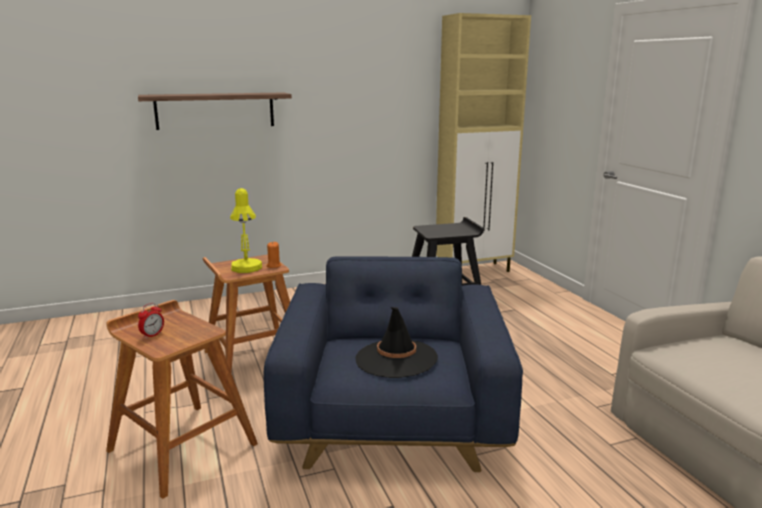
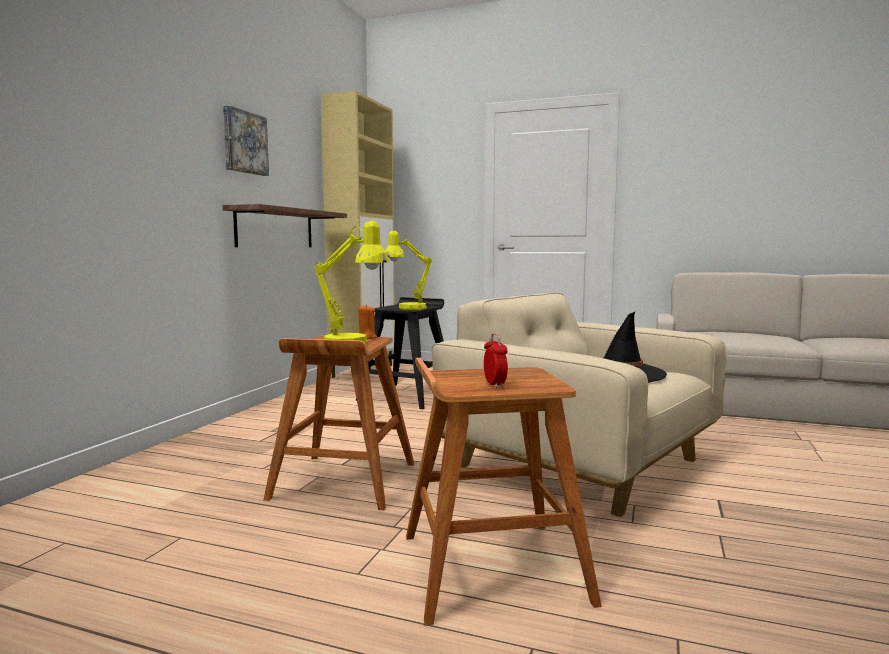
camera: 50 degrees left, 10 degrees down
shelf [138,93,292,130] -> shelf moved to [223,204,347,247]
blue armchair [264,256,523,472] -> beige armchair [431,292,726,517]
none -> picture [223,106,269,176]
none -> yellow table lamp [385,231,432,310]

